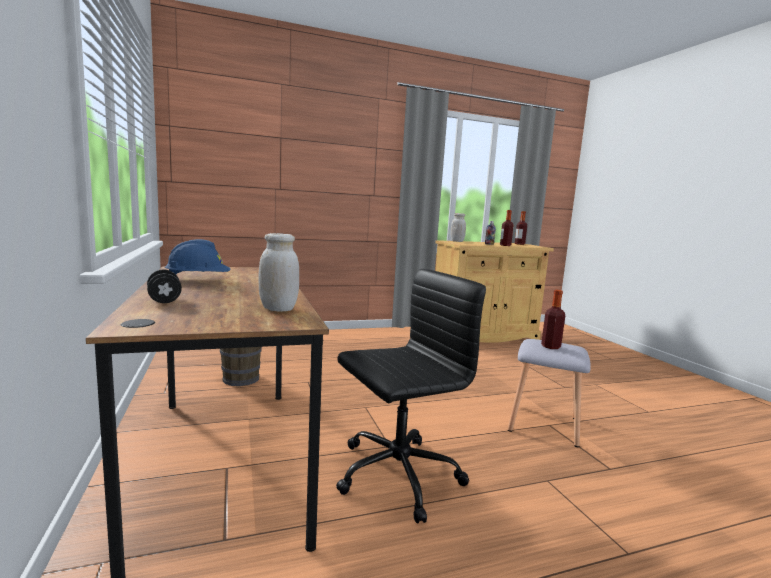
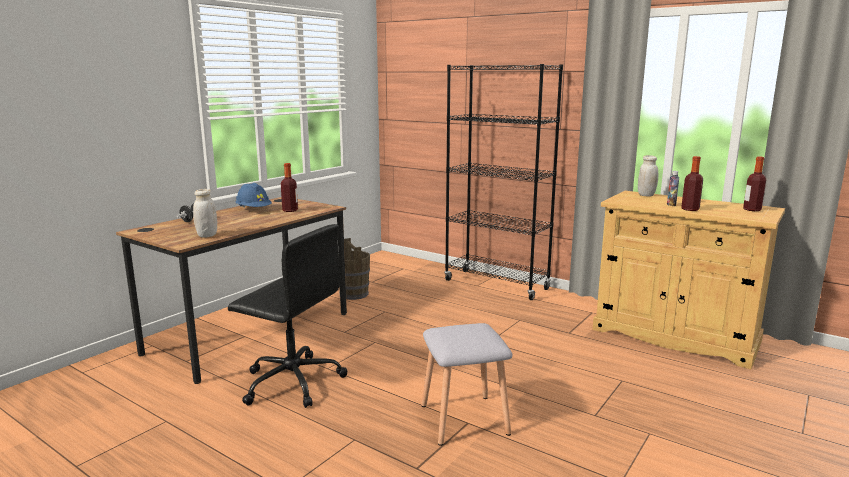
camera: 55 degrees right, 5 degrees up
bottle [541,290,565,349] -> bottle moved to [281,163,298,212]
none -> black bookcase [444,64,563,300]

